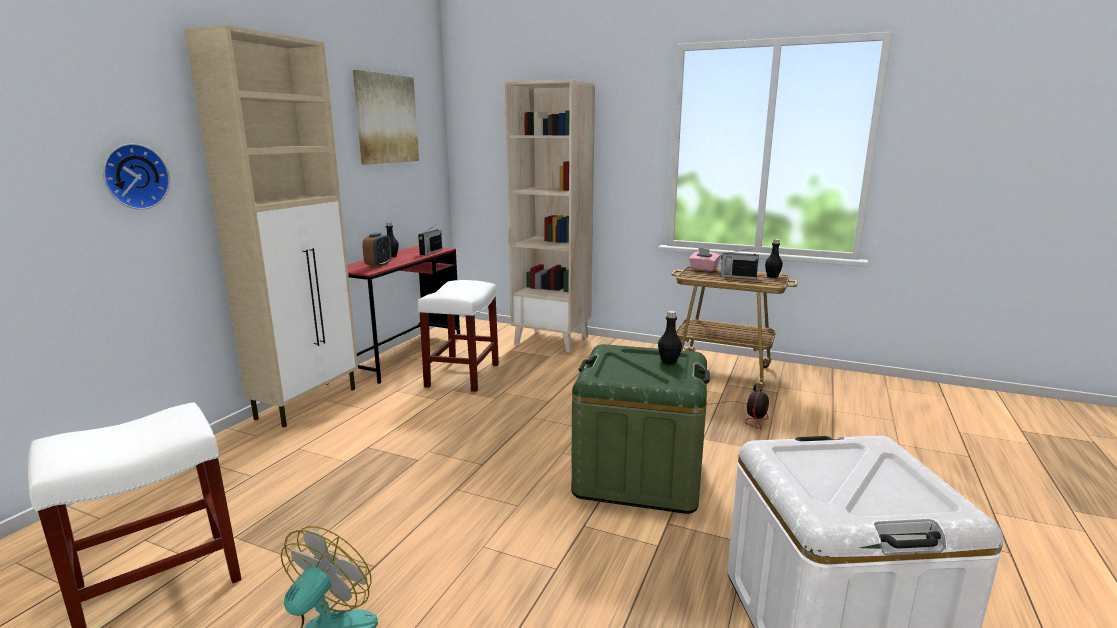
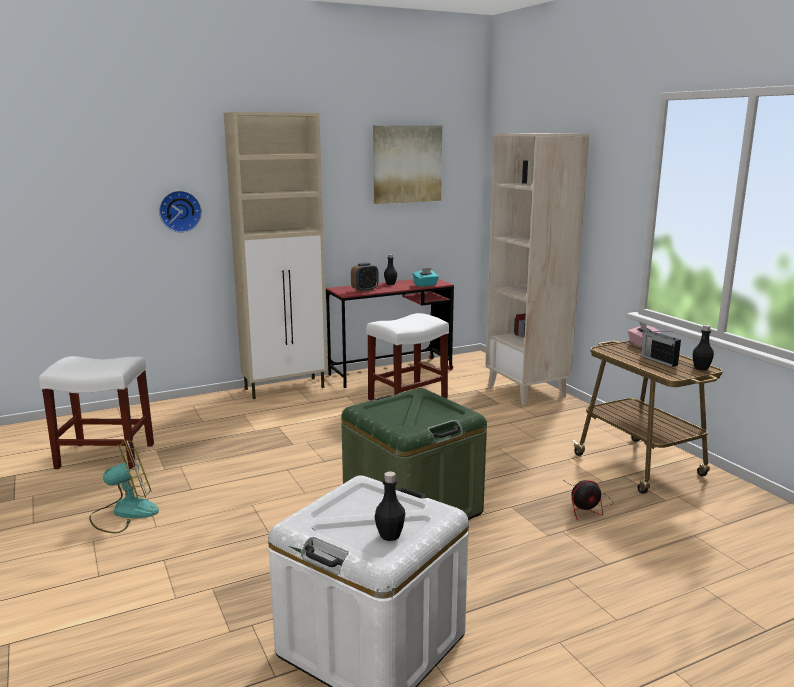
camera: 40 degrees right, 0 degrees up
radio [418,226,442,255] -> turquoise tissue box [413,268,439,287]
black bottle [658,311,682,364] -> black bottle moved to [375,471,405,541]

